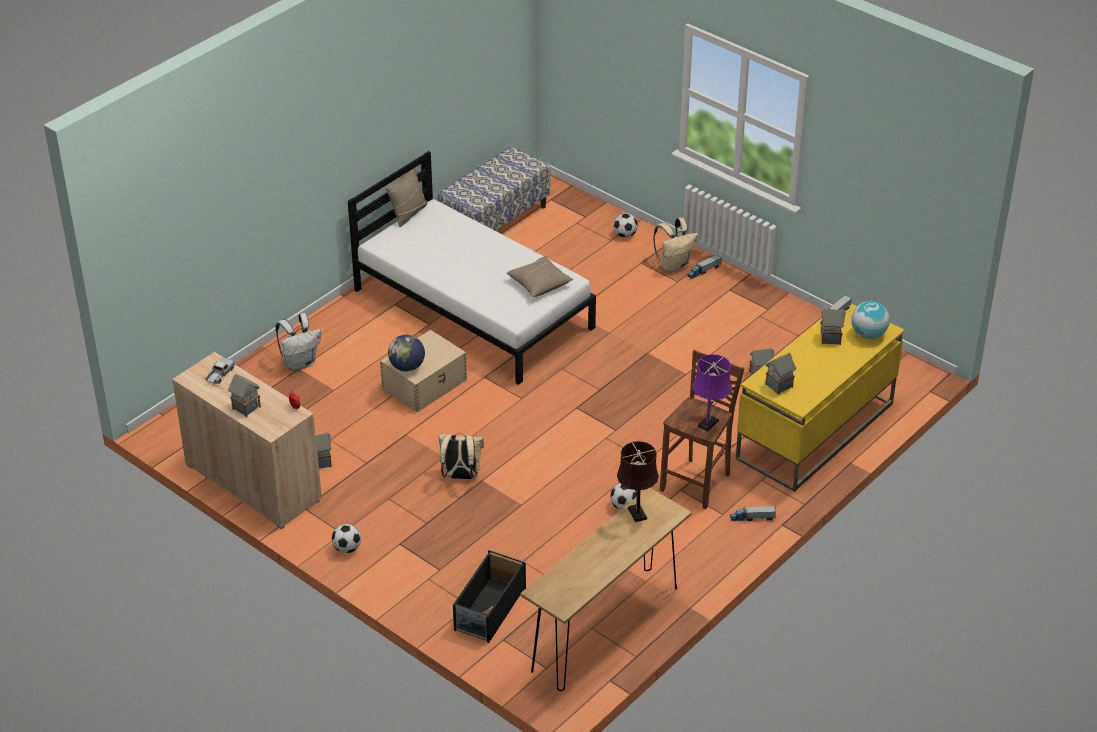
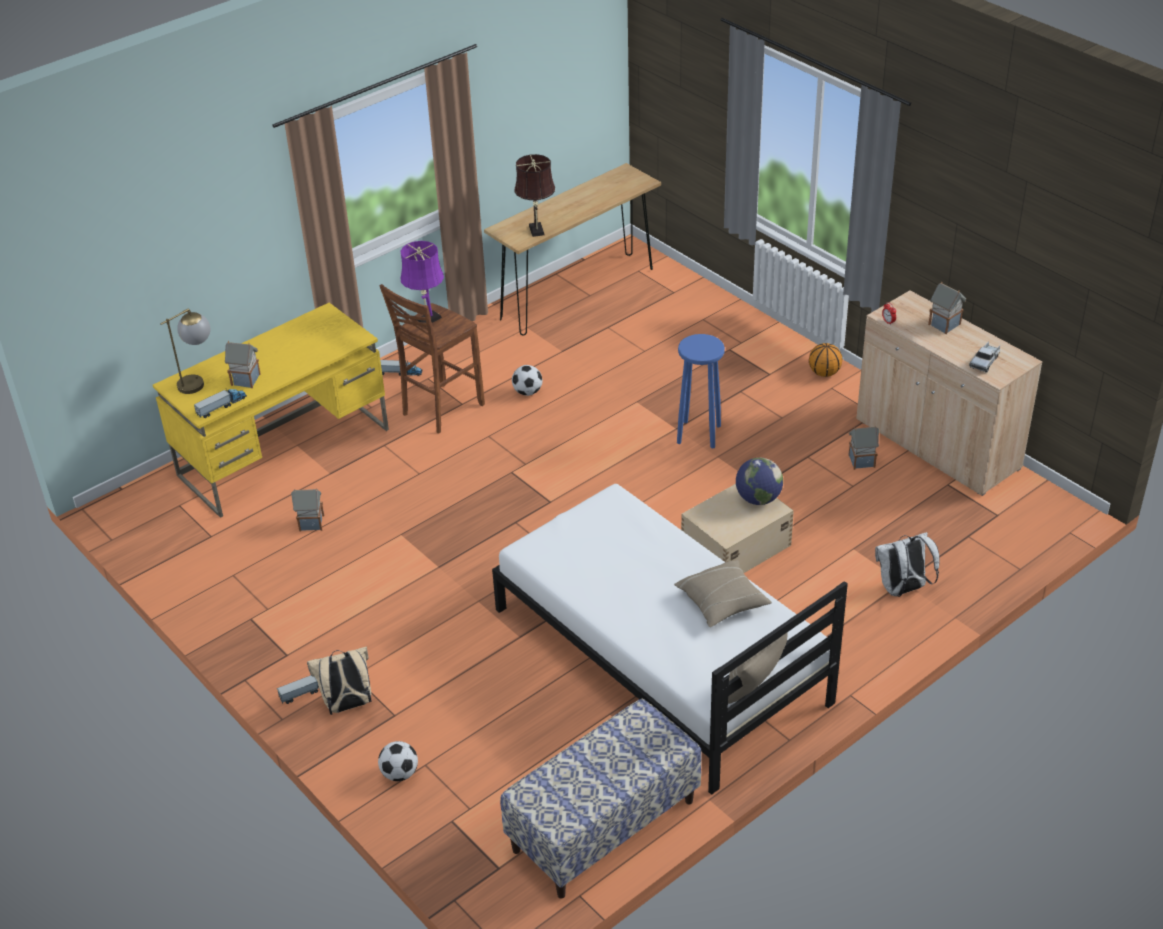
camera: 170 degrees left, 0 degrees up
football [332,524,361,553] -> basketball [809,343,842,377]
beige backpack [439,433,484,479] -> blue stool [677,334,725,448]
black storage box [453,549,526,643] -> none
beige pillow [506,256,573,297] -> beige pillow moved to [674,560,772,627]
toy house [765,353,796,395] -> none
globe [851,301,890,339] -> table lamp [160,308,210,394]

